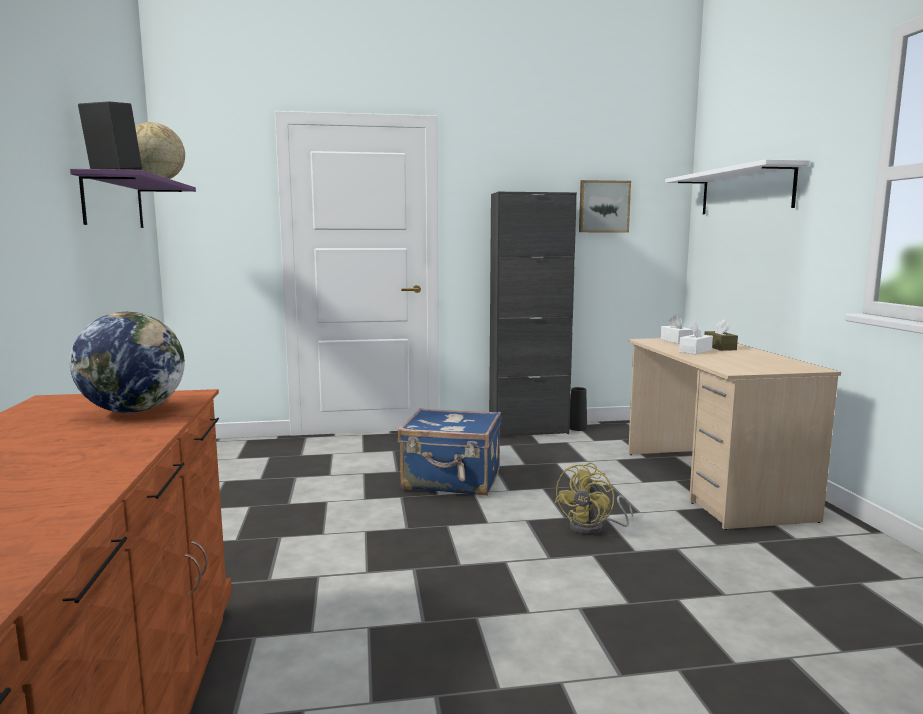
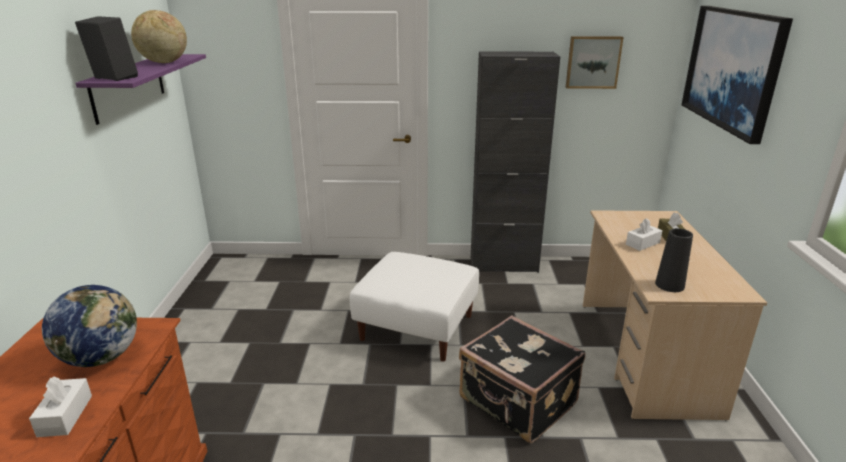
camera: 10 degrees right, 15 degrees up
blue suitcase [398,408,501,496] -> white ottoman [350,252,479,362]
yellow fan [554,463,633,535] -> black suitcase [459,315,585,443]
black vase [570,387,587,431] -> black vase moved to [655,228,693,292]
white tissue box [660,315,693,344] -> white tissue box moved to [29,376,92,437]
white shelf [665,159,810,214] -> picture [682,6,793,144]

